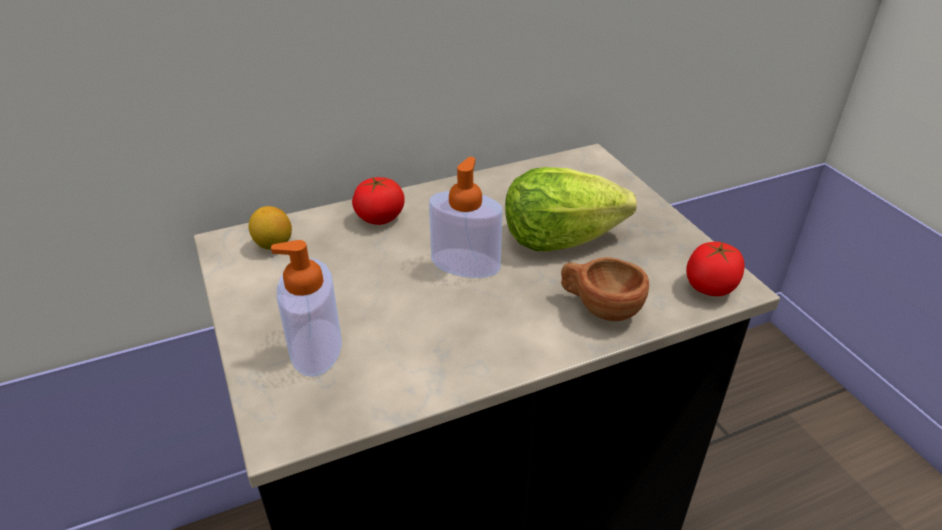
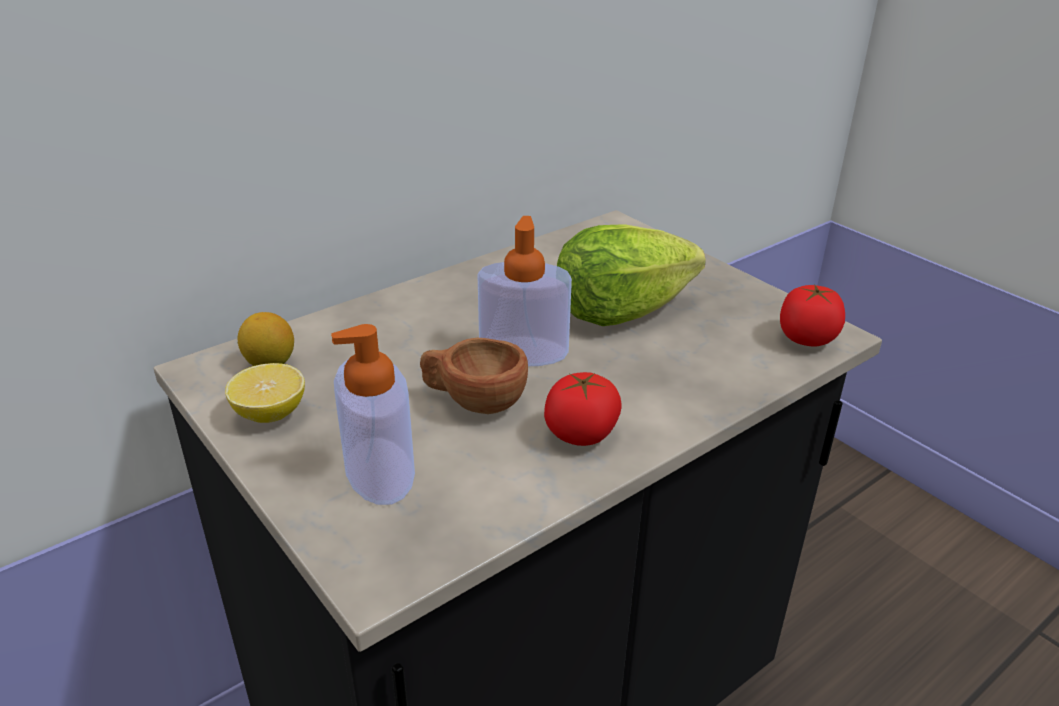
camera: 15 degrees left, 5 degrees down
tomato [352,177,405,225] -> tomato moved to [544,372,622,446]
brown cup [561,257,649,321] -> brown cup moved to [420,338,528,414]
none -> lemon [225,363,305,423]

